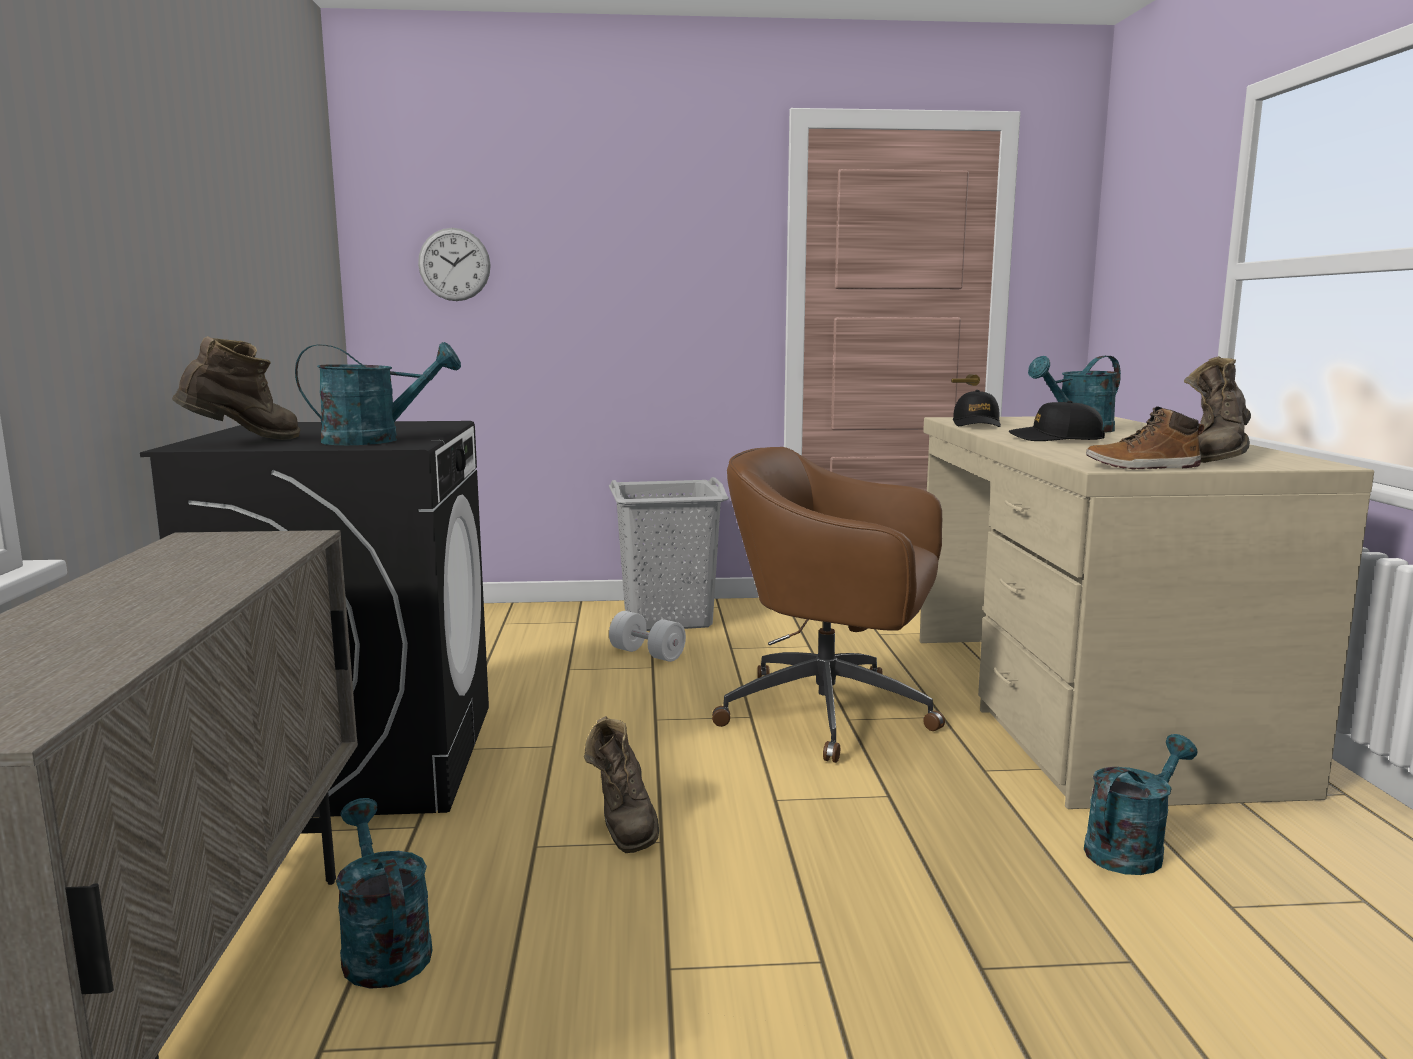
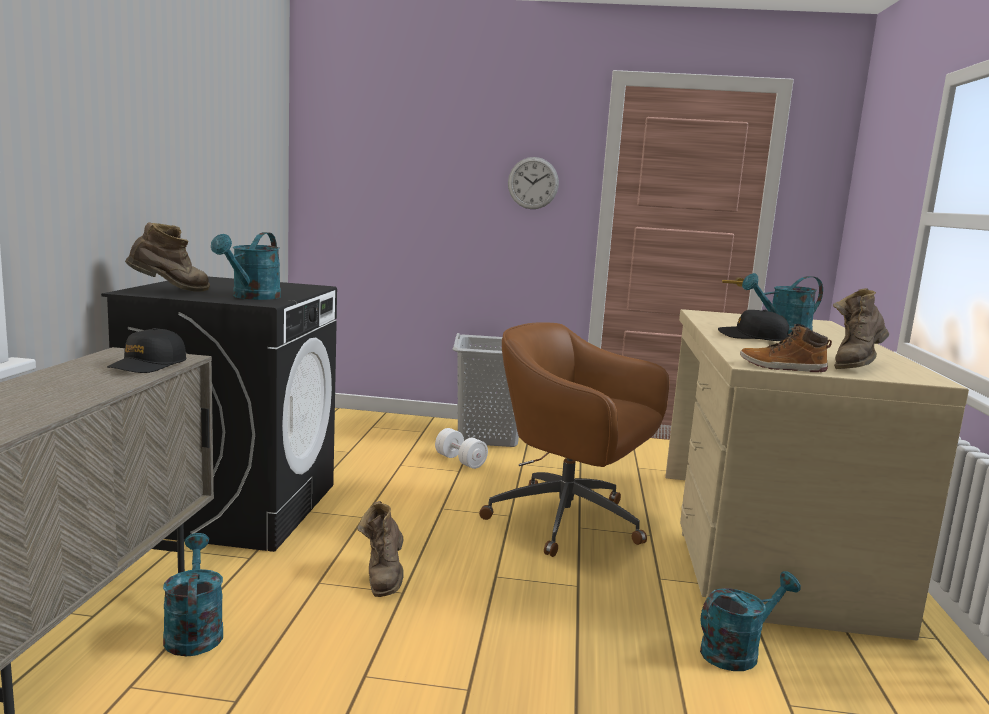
camera: 10 degrees right, 0 degrees up
turquoise watering can [295,342,461,445] -> turquoise watering can turned 105 degrees clockwise [211,232,281,300]
wall clock [418,228,491,301] -> wall clock moved to [508,157,559,209]
black cap [953,390,1001,427] -> black cap moved to [107,328,186,373]

